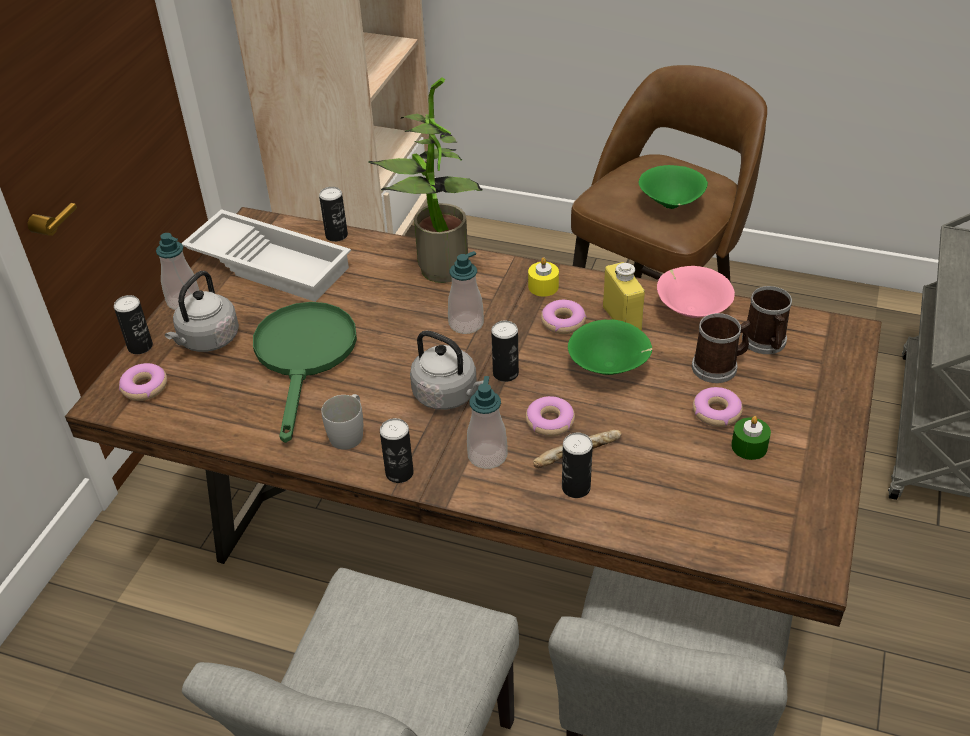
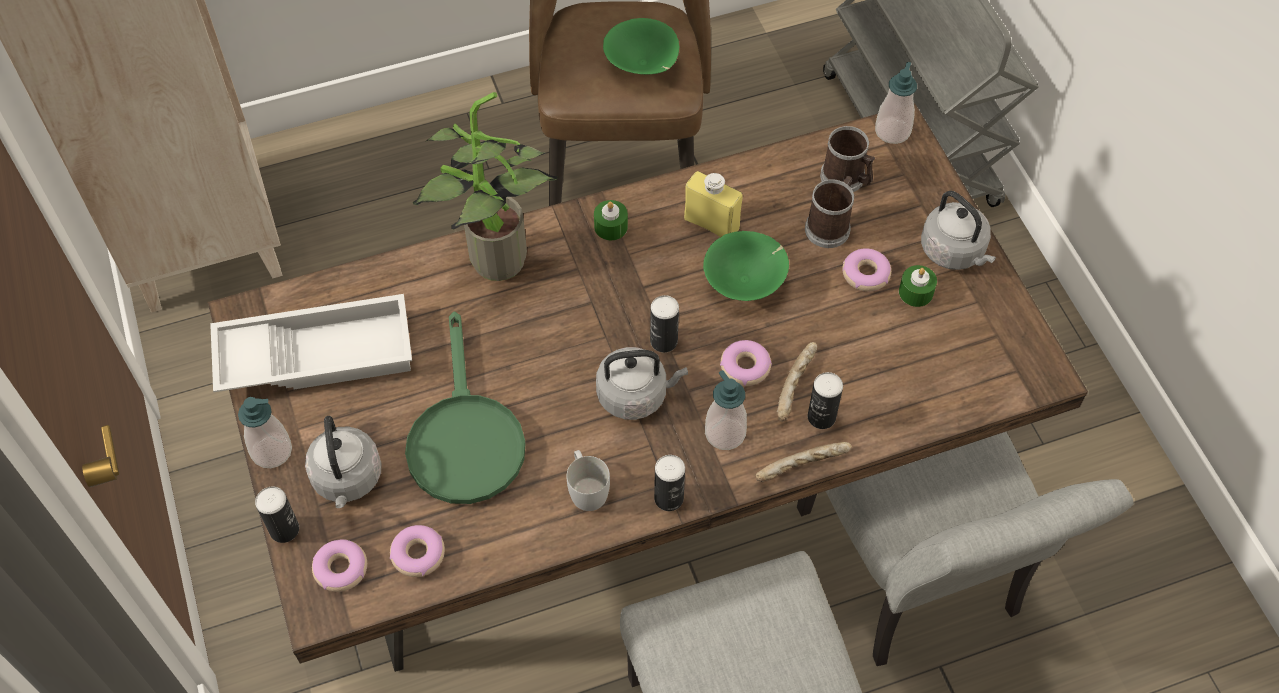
camera: 40 degrees left, 15 degrees up
green frying pan [253,302,357,443] -> green frying pan turned 150 degrees counterclockwise [405,311,526,504]
can [319,187,348,242] -> none
soap dispenser [448,251,484,334] -> soap dispenser moved to [875,62,917,144]
yellow candle [528,257,559,297] -> green candle [594,200,628,240]
donut [541,300,586,334] -> donut moved to [390,525,445,577]
pink bowl [657,266,735,318] -> none
none -> bread [756,442,852,482]
none -> grey kettle [921,191,996,270]

